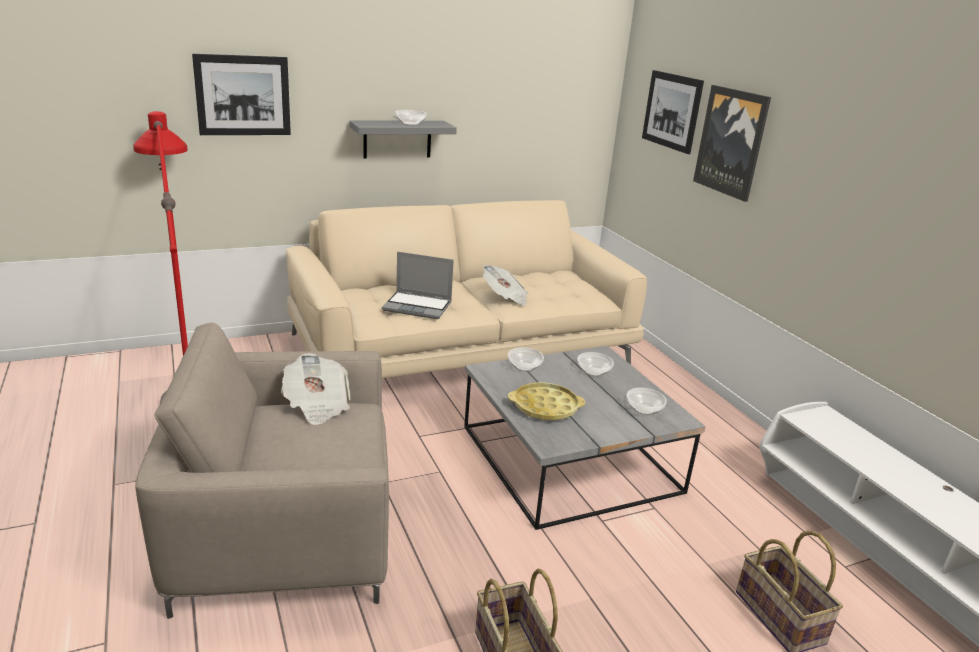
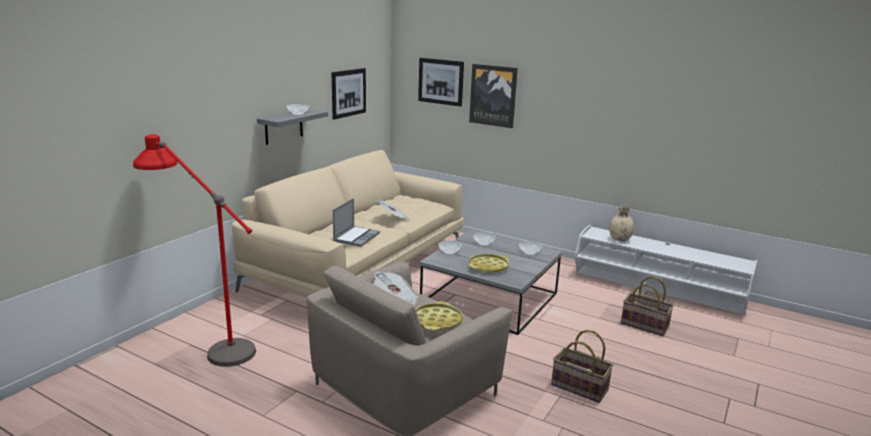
camera: 35 degrees left, 5 degrees down
picture [192,54,291,135] -> picture moved to [332,68,366,120]
laptop [382,252,454,319] -> laptop turned 45 degrees counterclockwise [333,198,380,247]
none -> yellow tray [416,301,463,332]
none -> beige vase [609,207,634,241]

